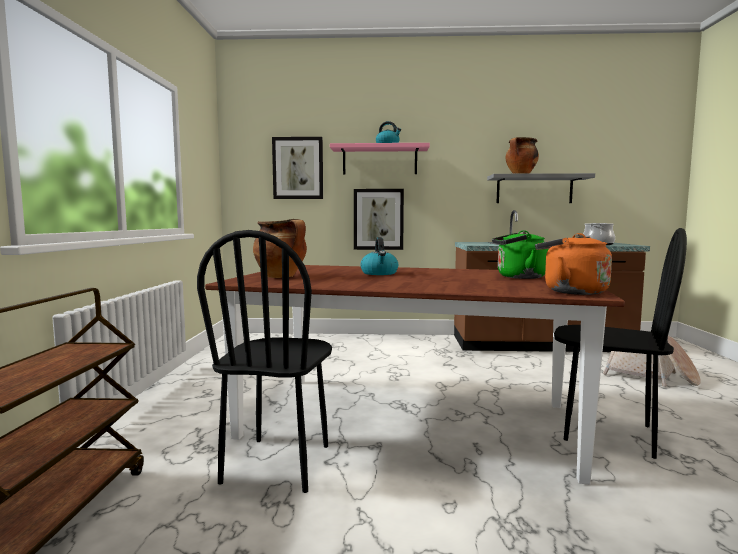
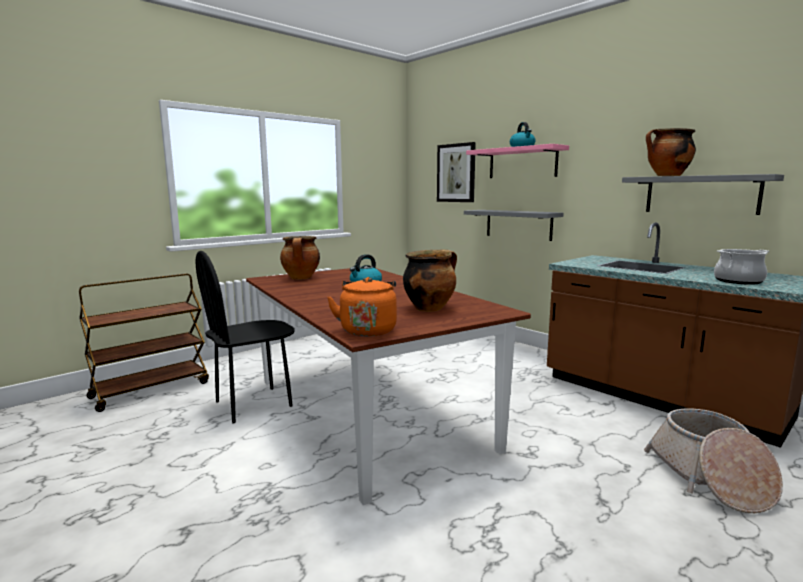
camera: 45 degrees right, 5 degrees up
picture [354,189,404,250] -> grey shelf [464,210,564,241]
green kettle [492,230,548,279] -> cooking pot [403,250,457,312]
black chair [554,228,687,459] -> none

